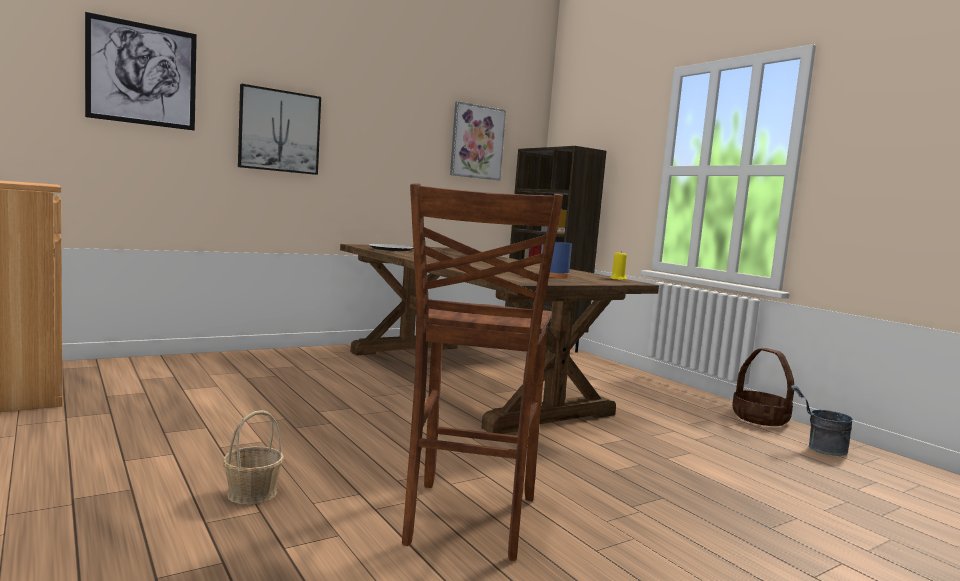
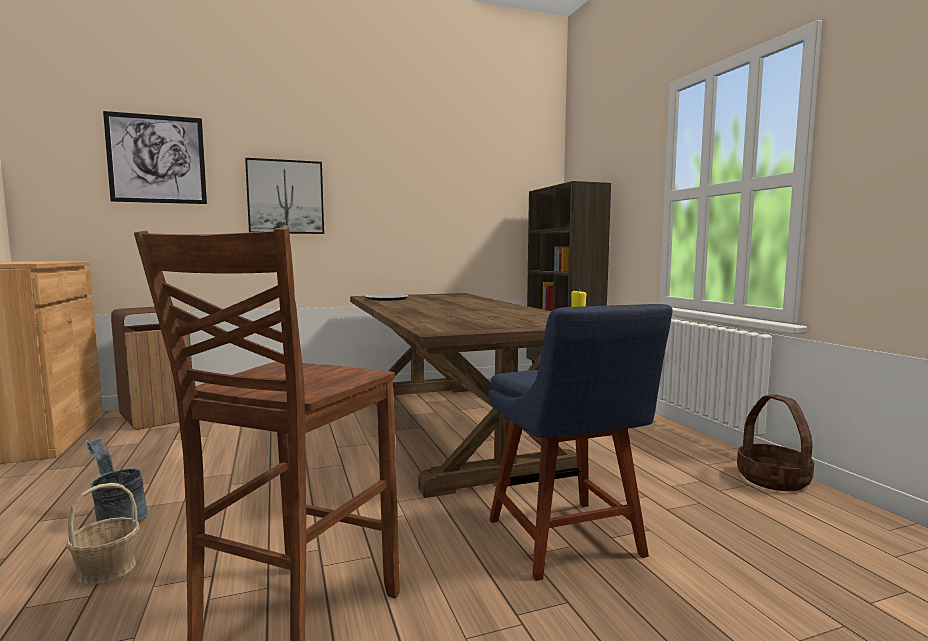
camera: 15 degrees right, 0 degrees up
picture [450,101,506,180] -> none
blue bottle [549,227,572,279] -> none
grey bucket [791,384,853,456] -> grey bucket moved to [85,437,148,522]
none -> brown trash can [111,307,192,429]
none -> blue chair [488,304,673,581]

